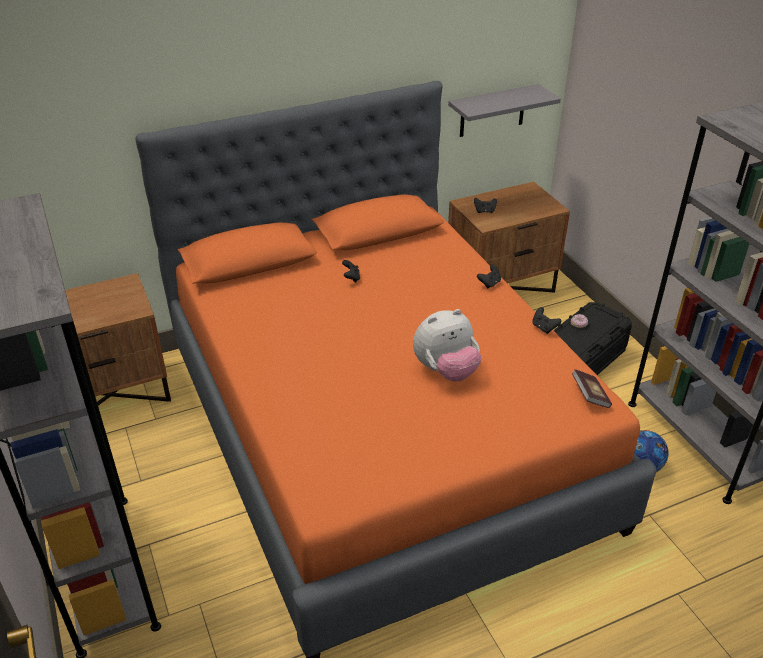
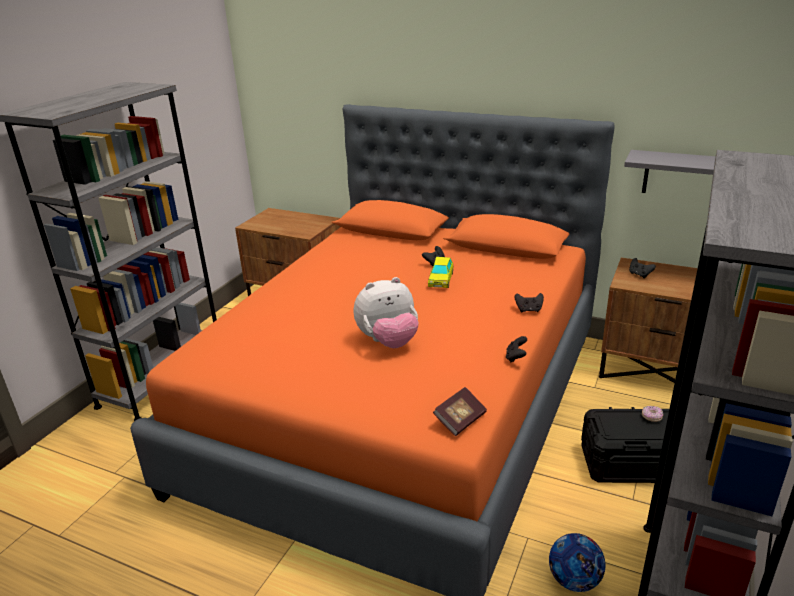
camera: 50 degrees right, 10 degrees down
plush toy [413,309,481,382] -> plush toy turned 45 degrees counterclockwise [354,277,419,348]
none -> toy car [428,257,453,288]

